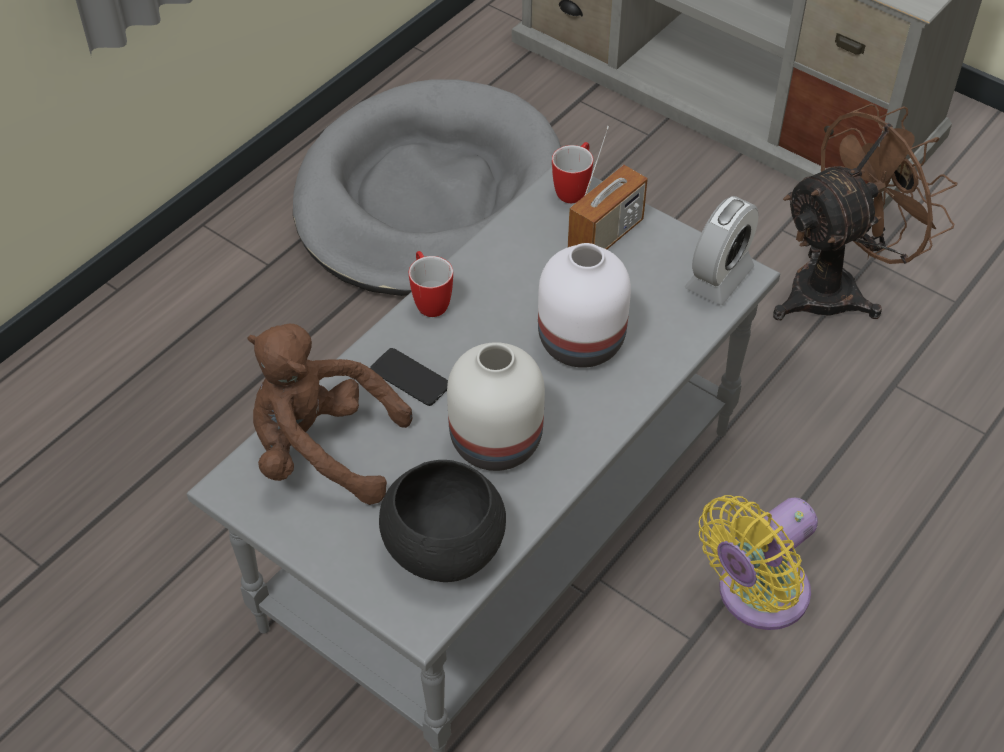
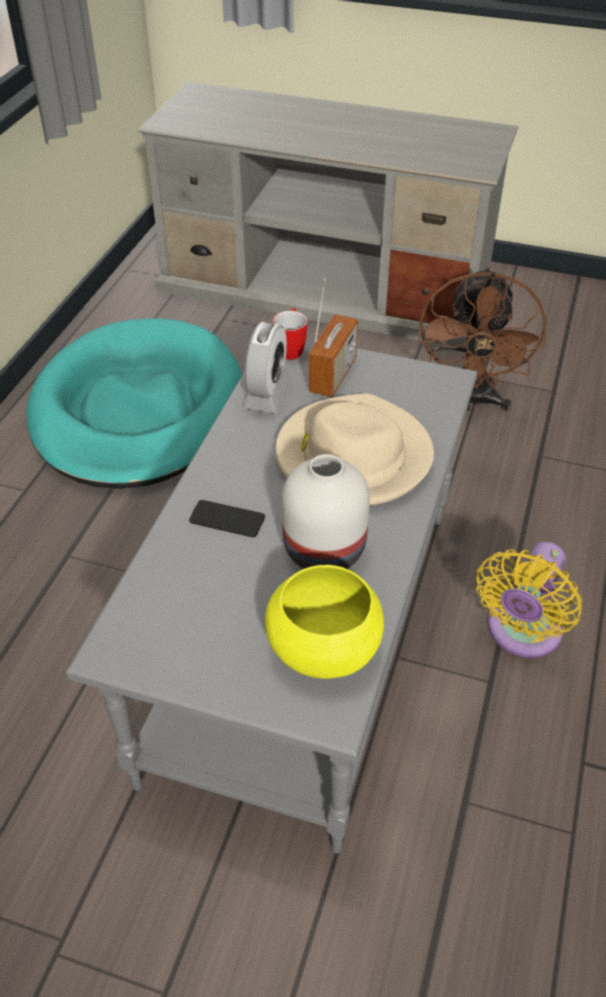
camera: 20 degrees left, 5 degrees down
brown plush toy [247,324,412,505] -> none
grey dog bed [293,80,561,296] -> turquoise dog bed [26,318,242,489]
black bowl [379,460,506,582] -> yellow bowl [265,565,384,679]
mug [409,251,453,317] -> none
white vase [538,243,631,368] -> beige hat [275,393,434,506]
alarm clock [685,196,759,305] -> alarm clock moved to [242,322,292,414]
brown fan [773,104,957,320] -> brown fan turned 150 degrees clockwise [418,267,546,411]

